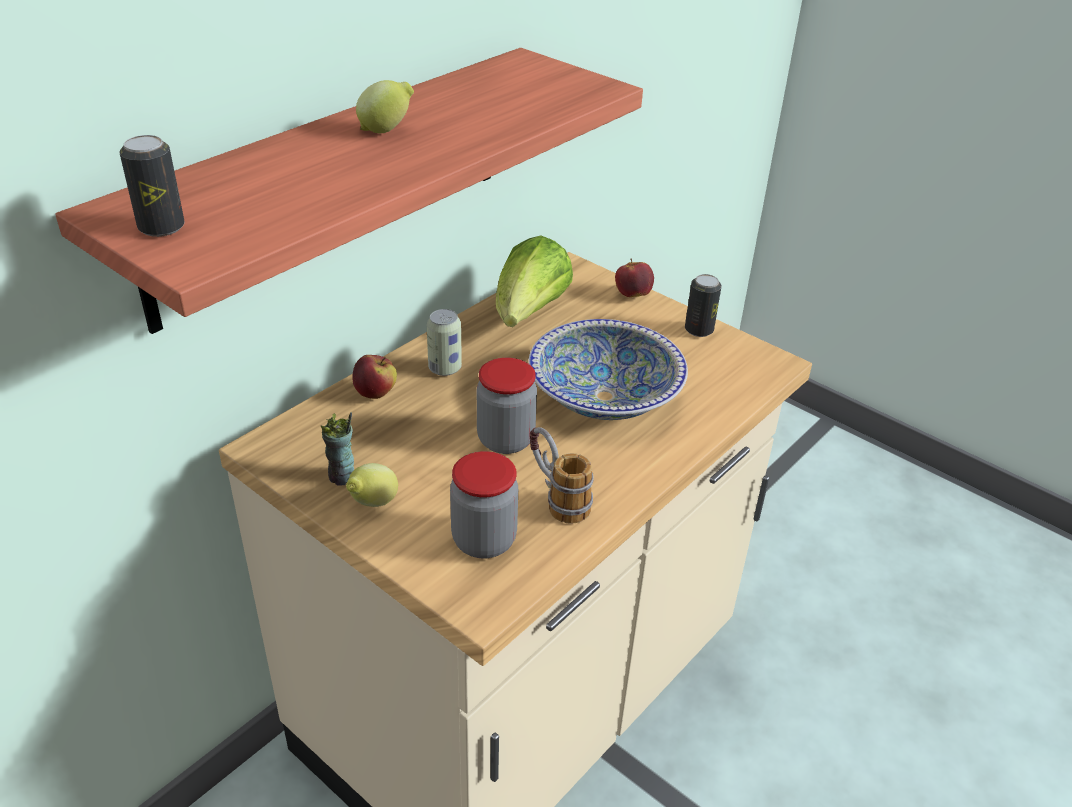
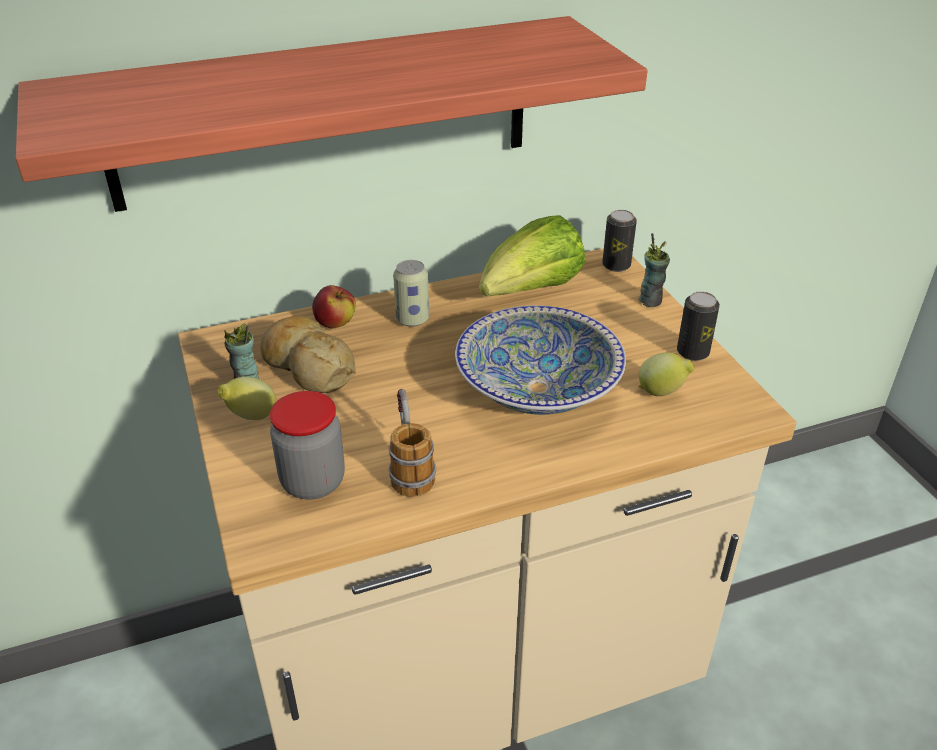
camera: 30 degrees right, 0 degrees up
can [120,135,185,237] -> can moved to [602,210,637,272]
lemon [356,80,414,133] -> lemon moved to [639,352,694,396]
jar [477,358,537,454] -> none
apple [615,258,654,297] -> cup [638,233,670,307]
none -> bread [260,316,356,393]

